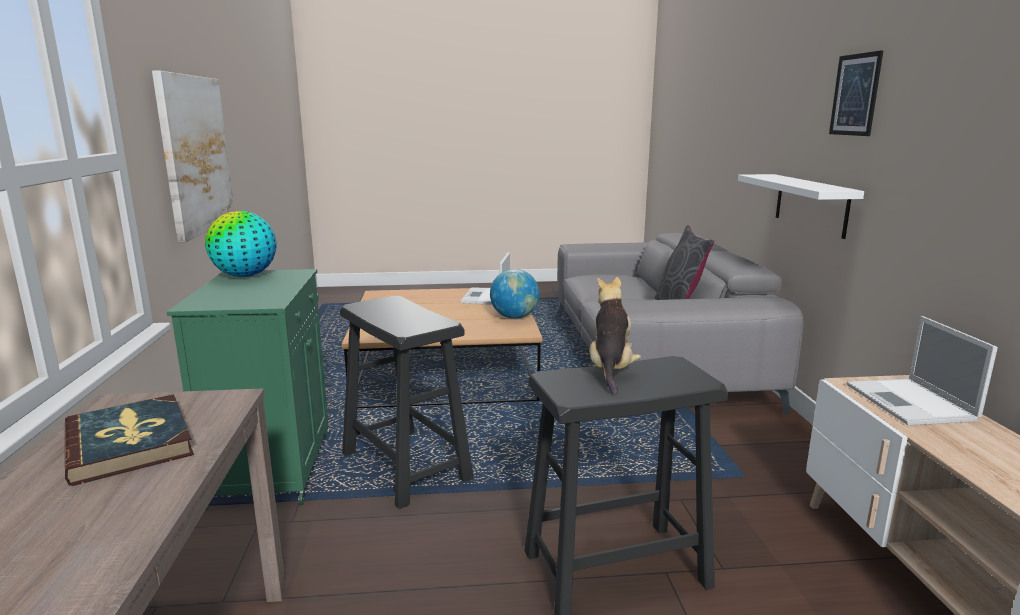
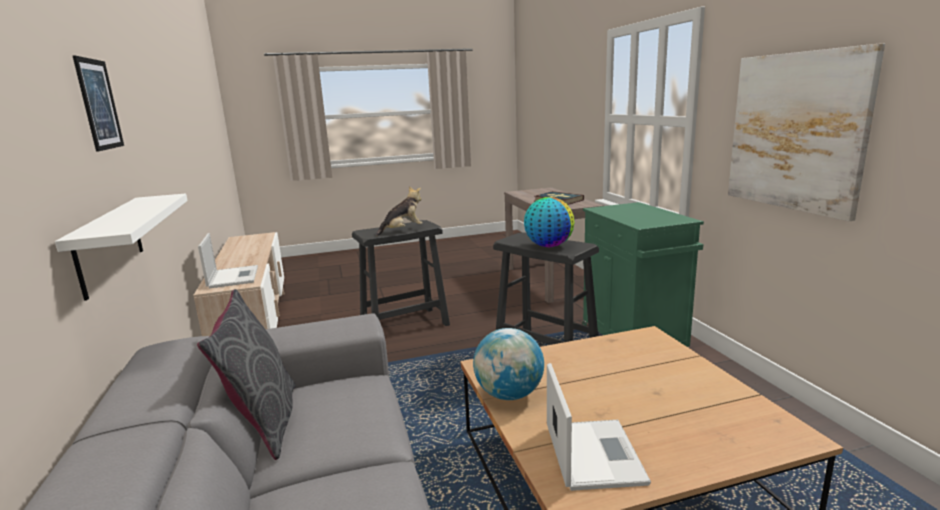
camera: 170 degrees right, 0 degrees up
globe [205,211,277,277] -> globe moved to [524,197,575,247]
plush toy [589,277,641,395] -> plush toy turned 120 degrees counterclockwise [376,186,423,237]

